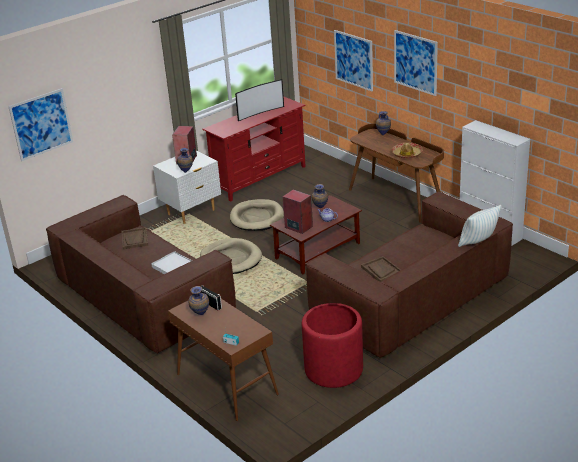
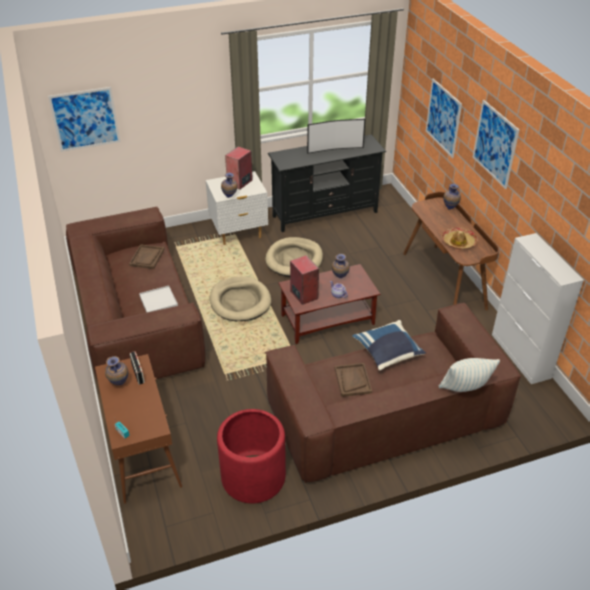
camera: 20 degrees right, 10 degrees up
red tv stand [202,96,306,201] -> black tv stand [268,134,386,232]
none -> blue pillow [352,320,426,370]

